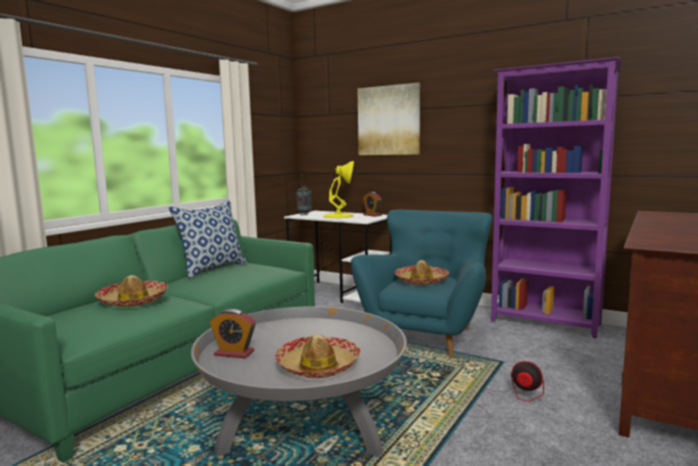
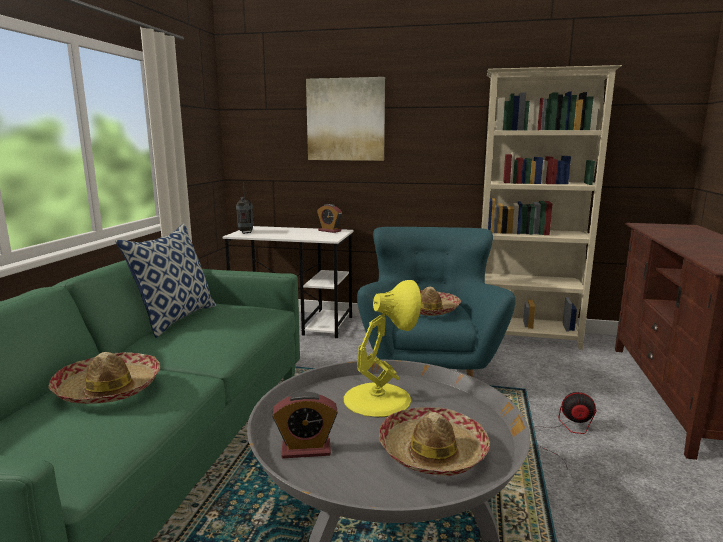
camera: 20 degrees left, 5 degrees up
yellow table lamp [323,161,354,218] -> yellow table lamp moved to [344,280,421,417]
purple bookcase [491,57,623,339] -> beige bookcase [482,65,622,350]

